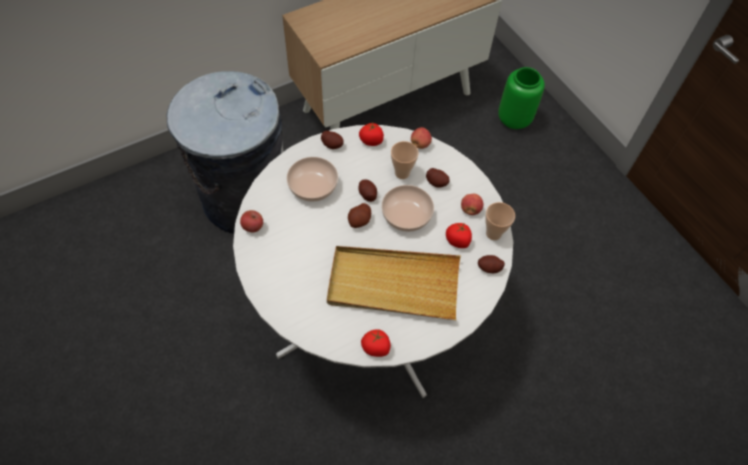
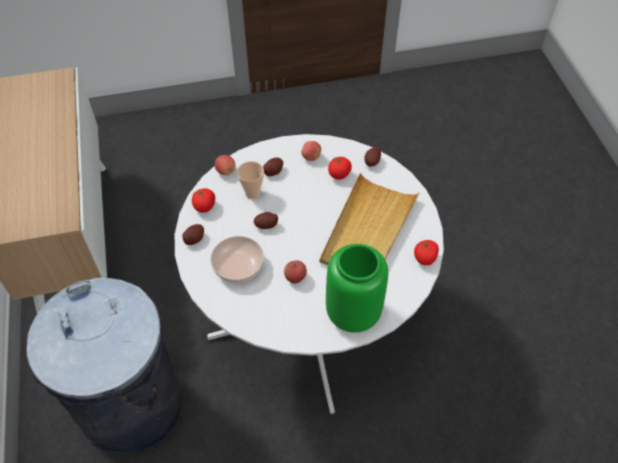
camera: 70 degrees left, 5 degrees down
apple [240,210,263,233] -> apple moved to [284,260,307,284]
potato [348,203,371,228] -> none
bowl [382,185,434,232] -> none
cup [485,202,515,240] -> none
green vase [498,67,545,129] -> green vase moved to [326,244,388,333]

